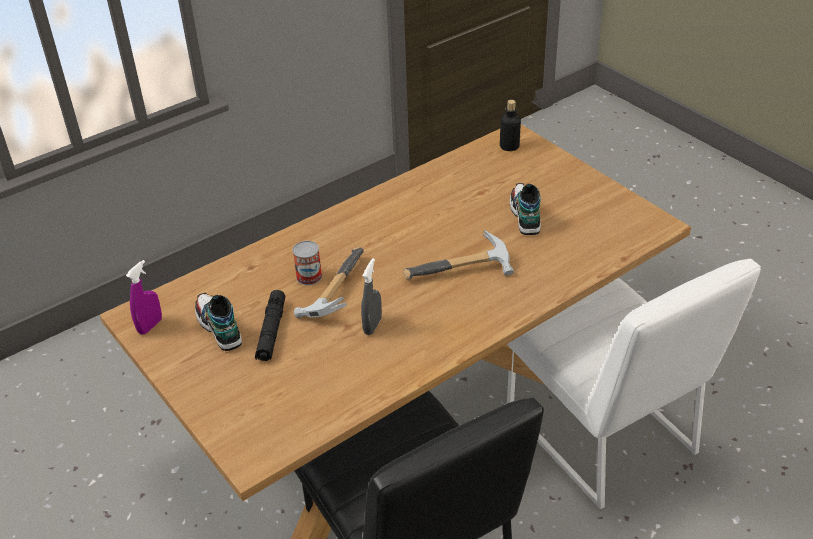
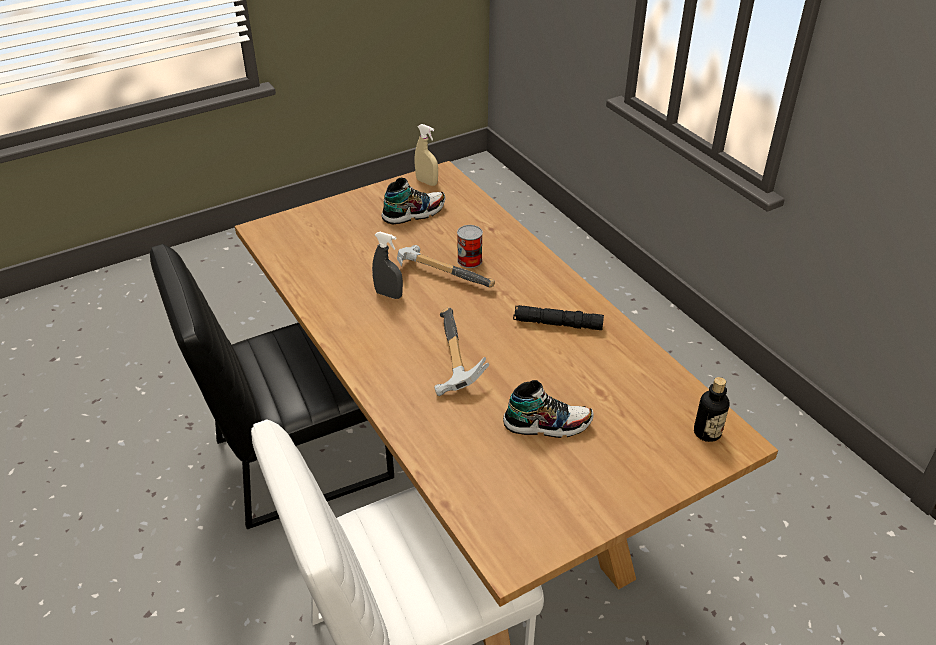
camera: 95 degrees right, 0 degrees up
purple spray bottle [126,260,162,335] -> beige spray bottle [415,124,438,186]
black flashlight [255,290,285,361] -> black flashlight moved to [513,305,604,330]

